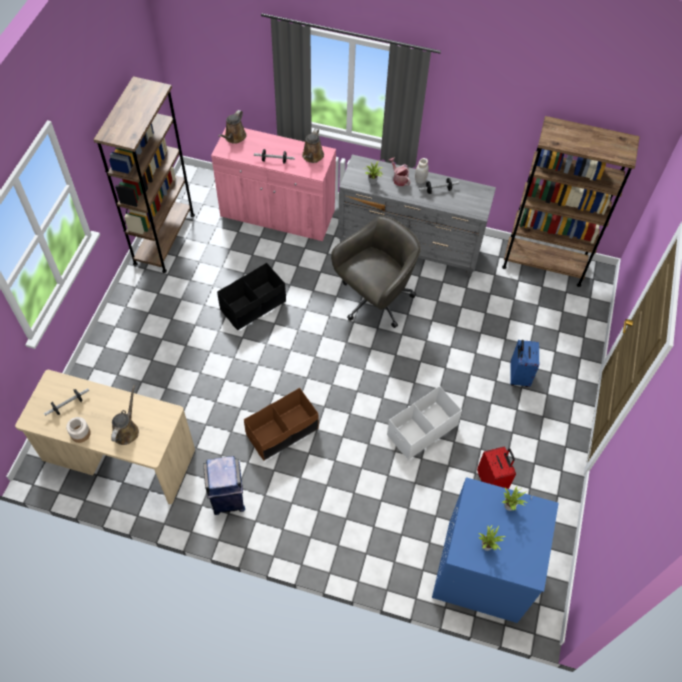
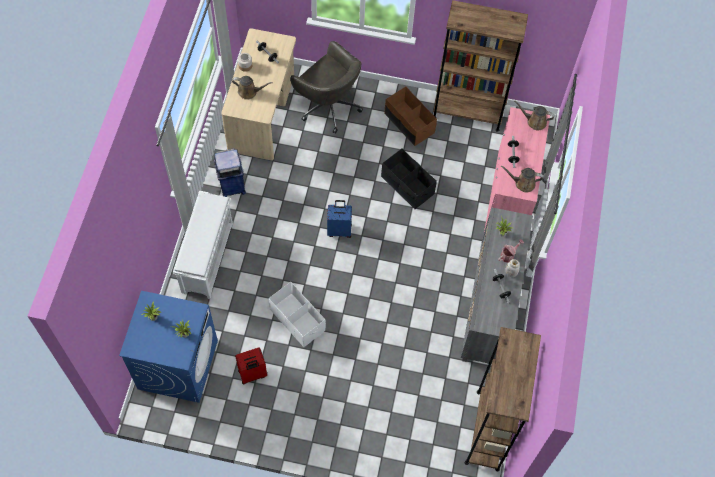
camera: 85 degrees right, 5 degrees up
brown storage box [244,388,319,460] -> brown storage box moved to [385,87,437,146]
grey office chair [331,216,421,328] -> grey office chair moved to [290,41,363,134]
blue suitcase [510,340,539,387] -> blue suitcase moved to [327,200,352,238]
none -> white shoe rack [173,191,233,299]

